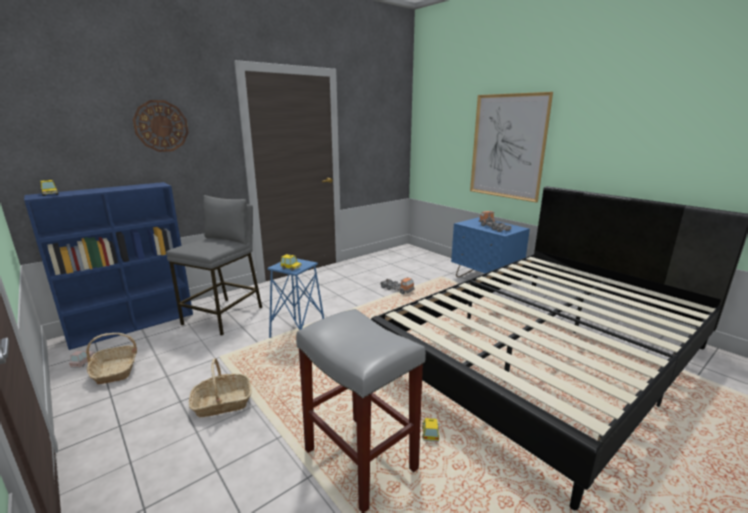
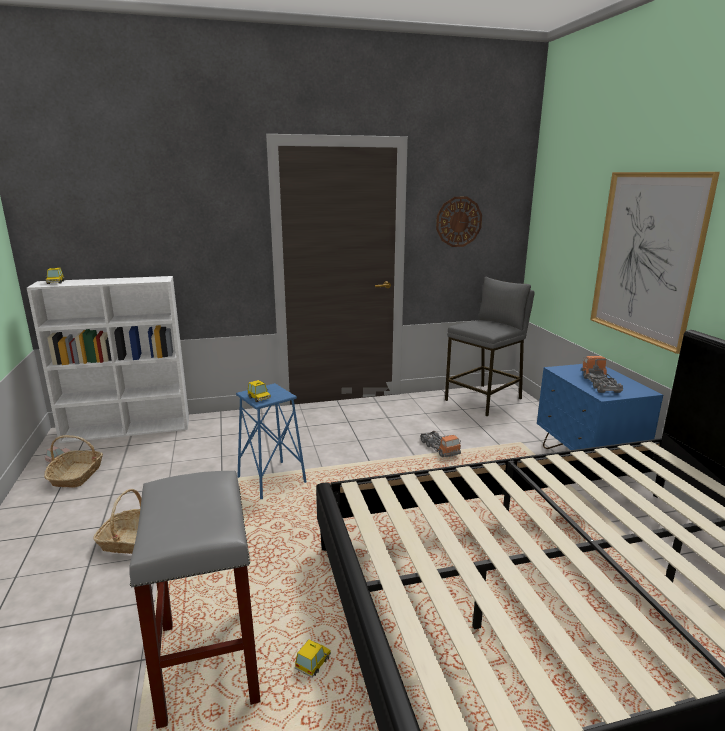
camera: 25 degrees right, 0 degrees up
blue bookcase [24,182,193,350] -> white bookcase [27,276,189,443]
wall clock [133,100,189,152] -> wall clock moved to [436,197,482,247]
grey stool [166,195,262,336] -> grey stool moved to [445,277,535,416]

